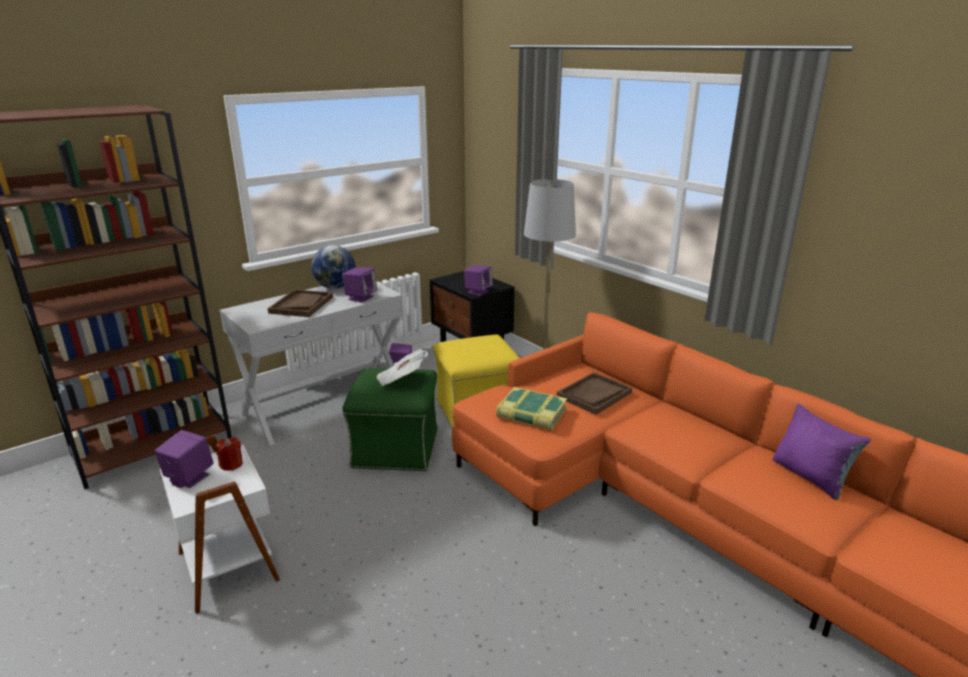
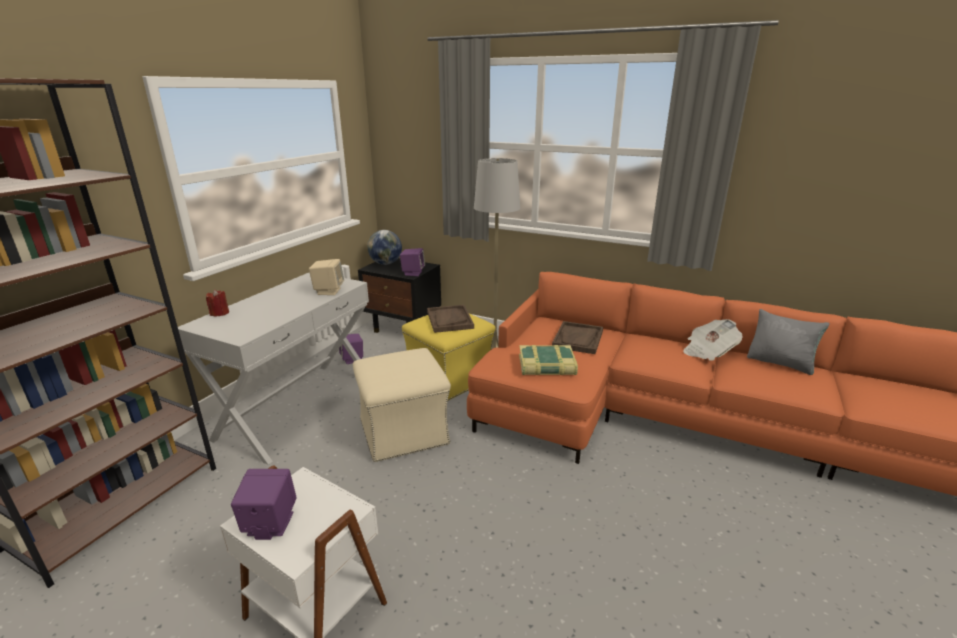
camera: 25 degrees left, 0 degrees up
red candle [216,437,243,471] -> red candle moved to [206,289,229,316]
brown tray [268,289,333,317] -> brown tray moved to [427,305,474,333]
globe [311,245,355,289] -> globe moved to [367,230,402,265]
purple speaker [342,267,377,303] -> beige speaker [309,259,344,295]
green ottoman [342,368,438,471] -> beige ottoman [353,348,451,462]
newspaper [376,349,428,387] -> newspaper moved to [683,319,742,361]
purple pillow [772,403,871,500] -> grey pillow [747,309,830,375]

